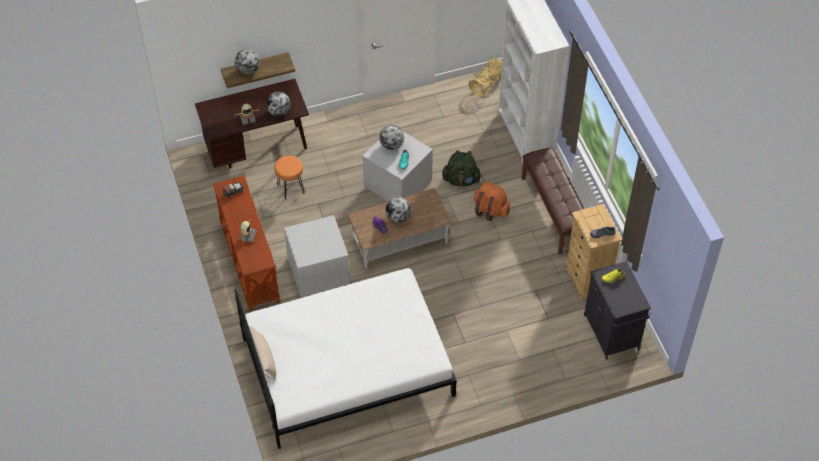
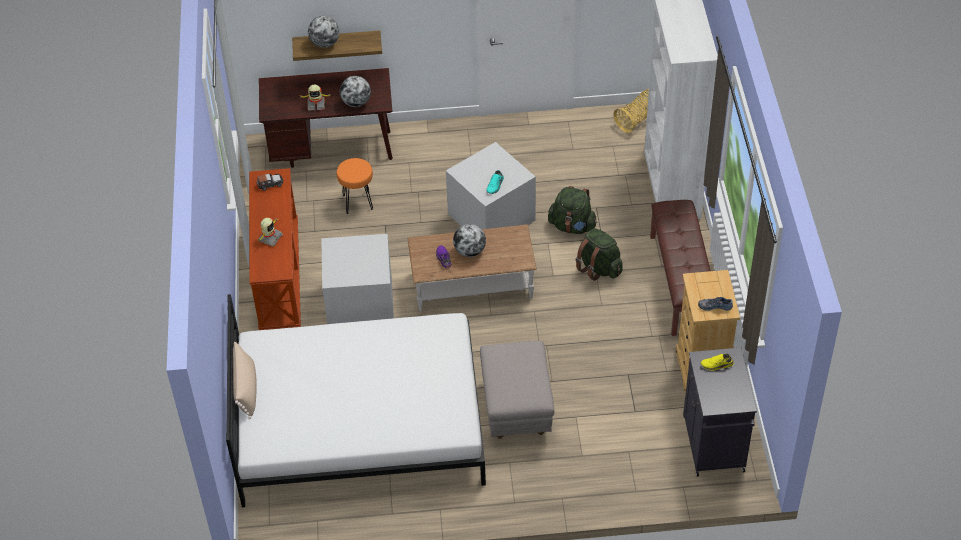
camera: 15 degrees right, 5 degrees down
globe [379,125,404,150] -> none
orange backpack [474,182,510,221] -> green backpack [575,228,623,281]
none -> grey ottoman [480,341,554,439]

